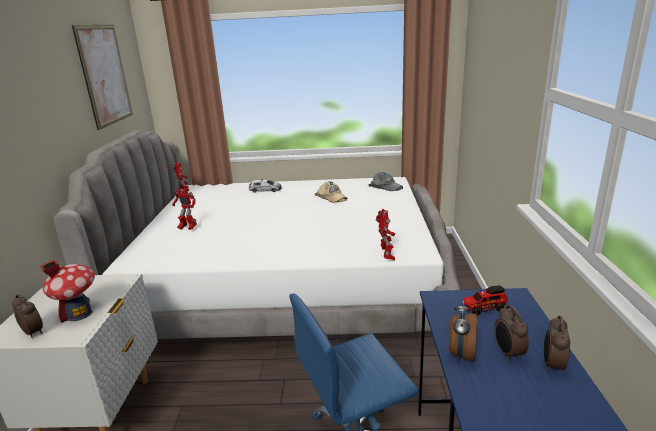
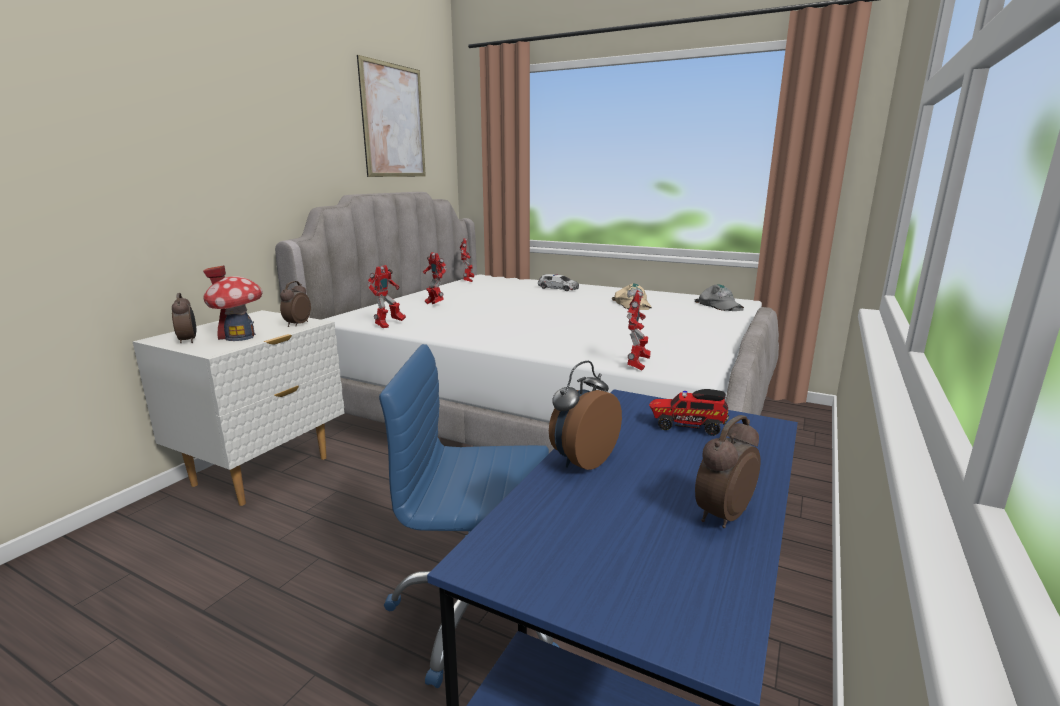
camera: 25 degrees right, 5 degrees down
alarm clock [494,305,529,362] -> alarm clock moved to [280,281,311,327]
none -> toy robot [367,265,406,328]

